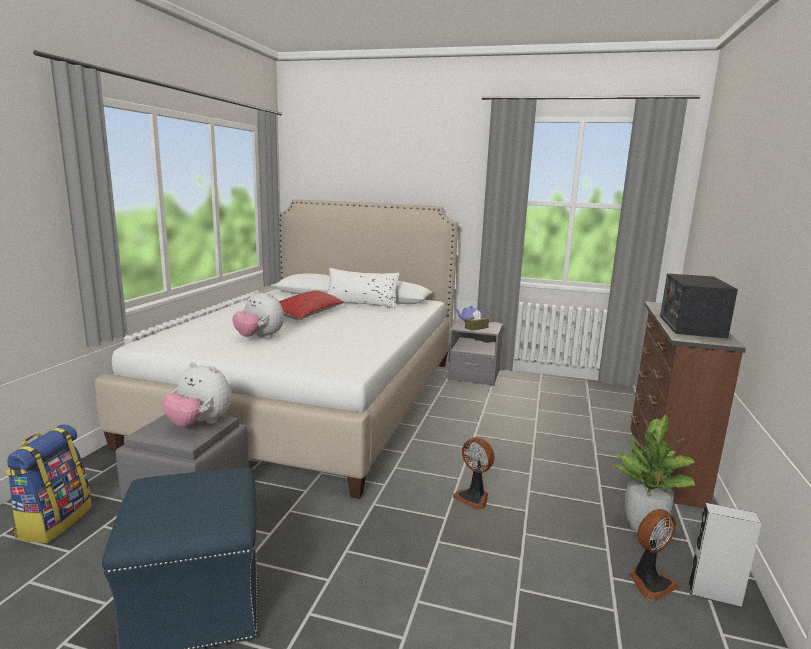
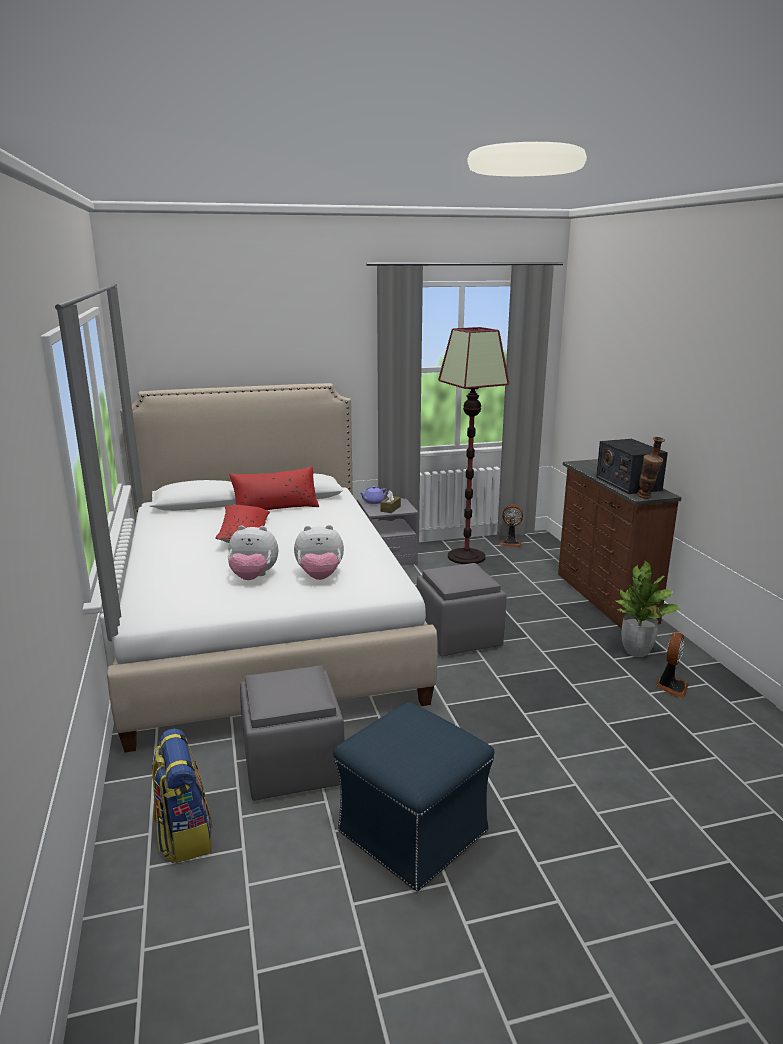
camera: 30 degrees left, 5 degrees up
plush toy [162,362,232,427] -> plush toy moved to [294,525,344,580]
white pillow [327,268,400,309] -> red pillow [229,466,319,510]
fan [453,437,494,510] -> fan moved to [500,505,523,547]
grey speaker [688,503,761,608] -> none
none -> grey ottoman [417,563,507,656]
none -> floor lamp [438,327,509,564]
none -> vase [637,437,665,499]

